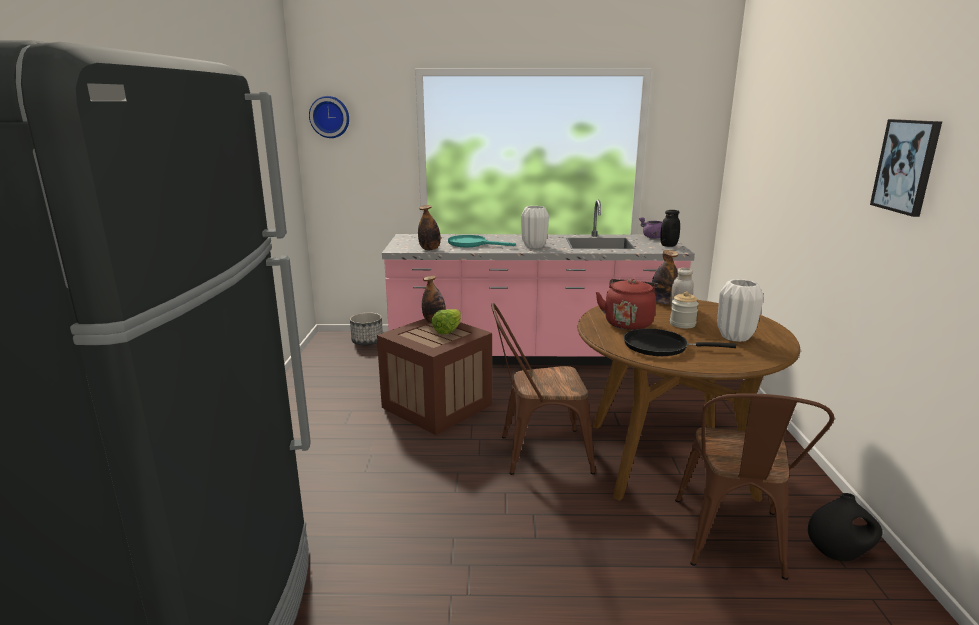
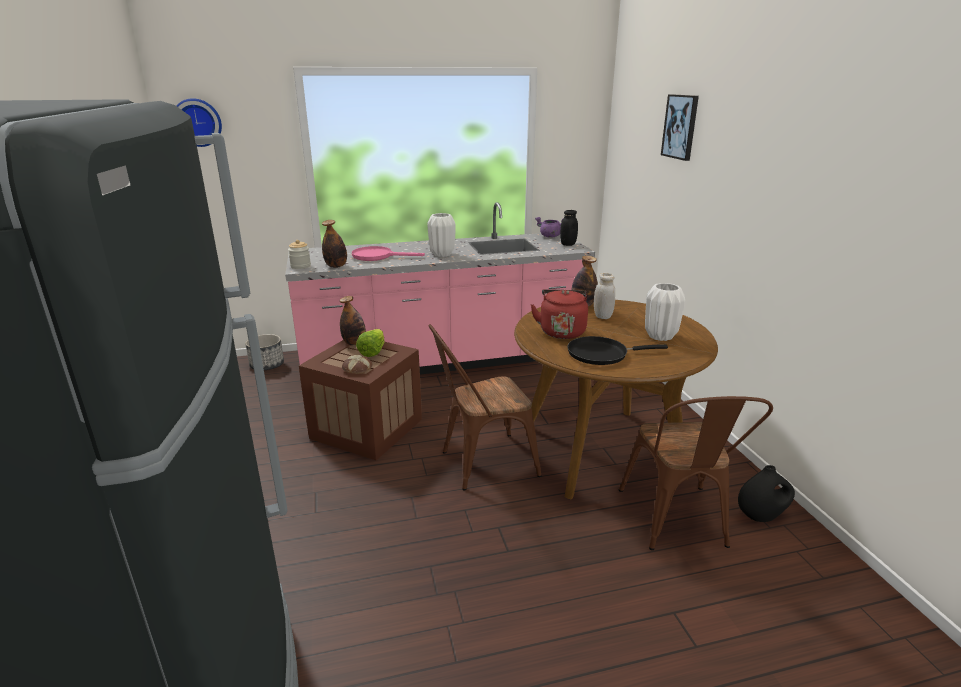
camera: 15 degrees left, 5 degrees up
turquoise frying pan [448,235,516,247] -> pink frying pan [352,246,425,261]
jar [670,291,699,328] -> jar moved to [288,240,311,269]
picture [870,119,942,217] -> picture moved to [661,94,699,161]
none -> bread [342,355,372,374]

